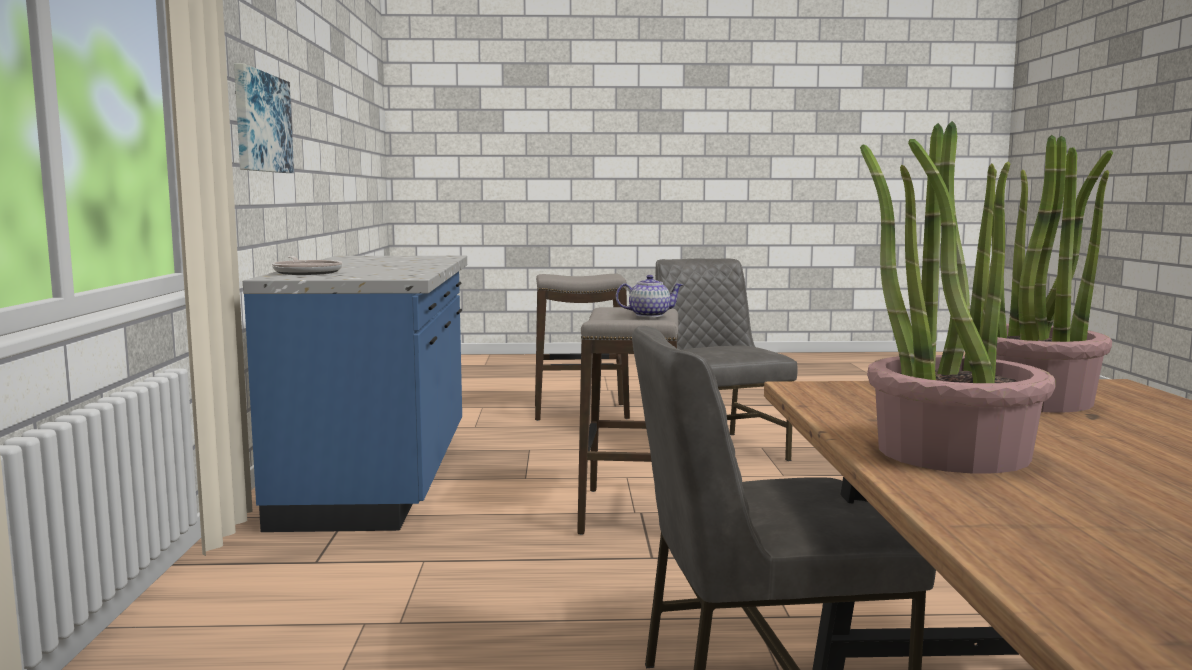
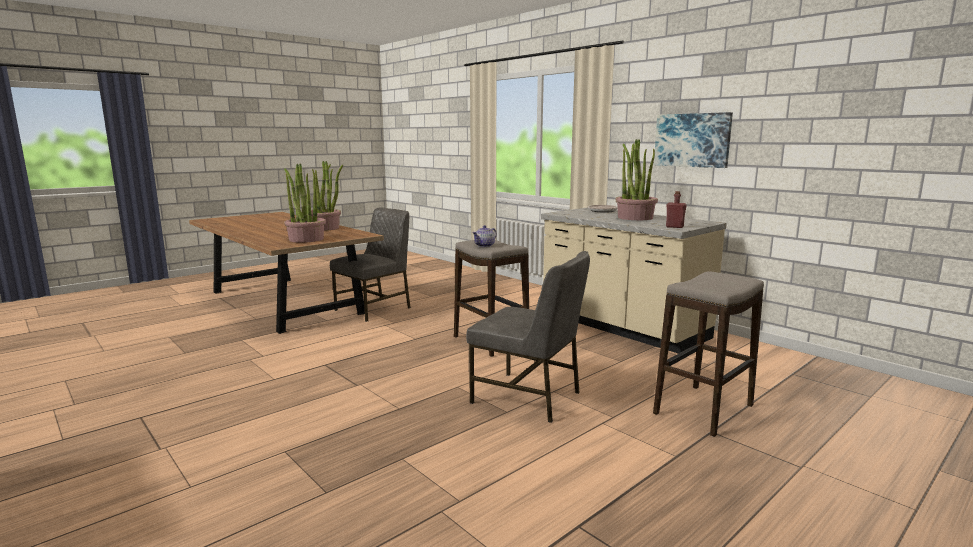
camera: 140 degrees right, 5 degrees up
blue counter [243,256,467,532] -> beige counter [541,207,727,354]
none -> potted plant [616,139,658,220]
none -> red bottle [666,191,687,228]

